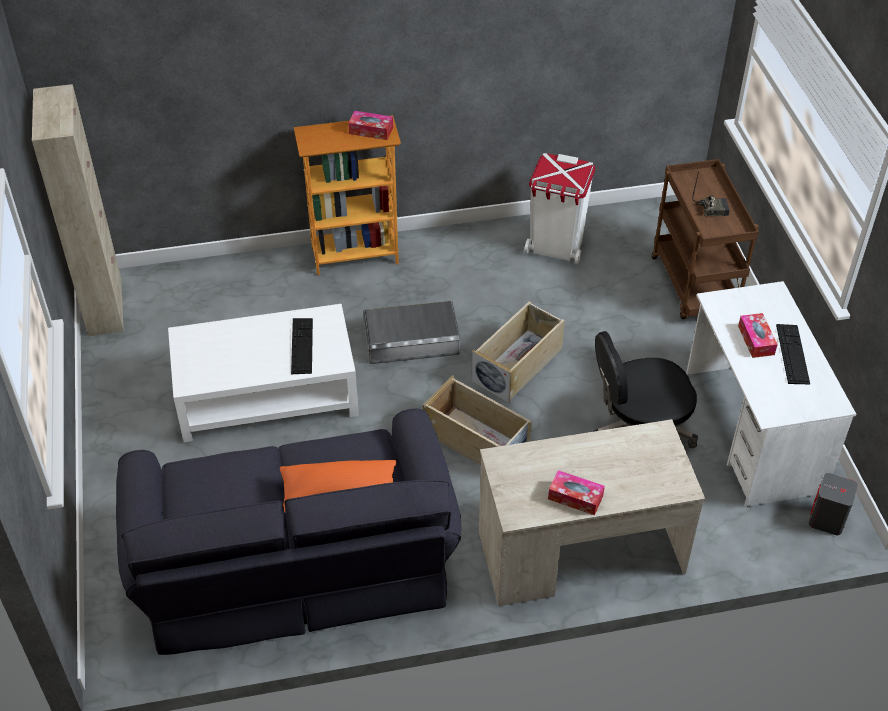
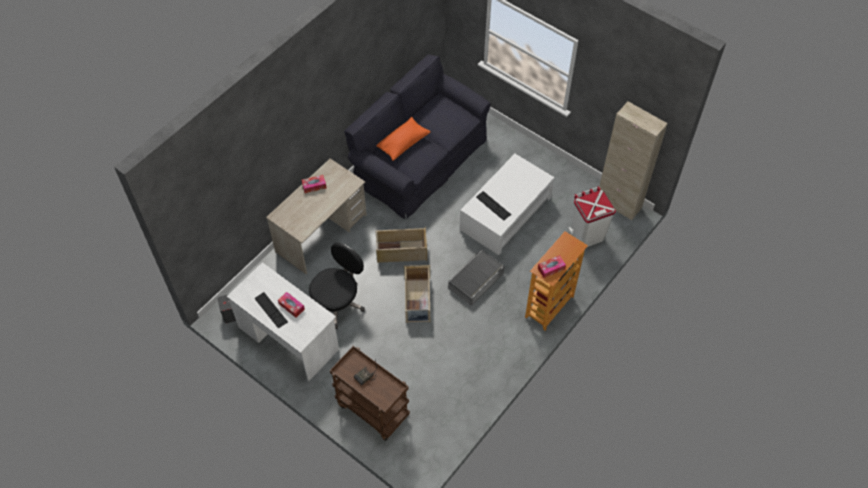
camera: 140 degrees right, 10 degrees up
white trash can [524,153,595,264] -> white trash can moved to [567,186,616,247]

